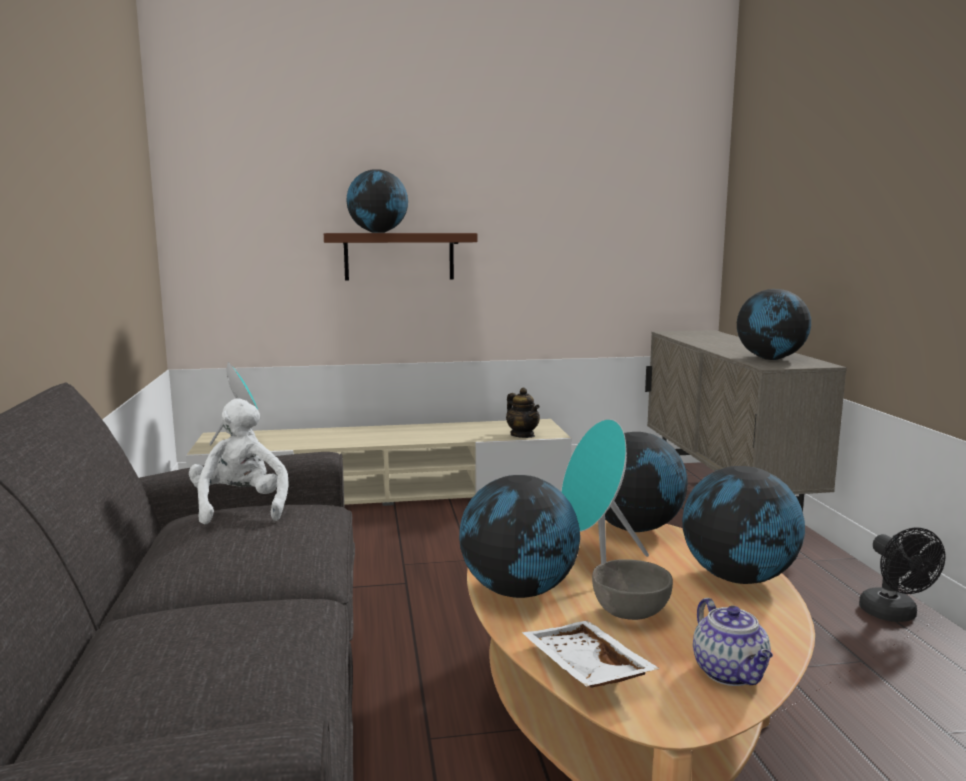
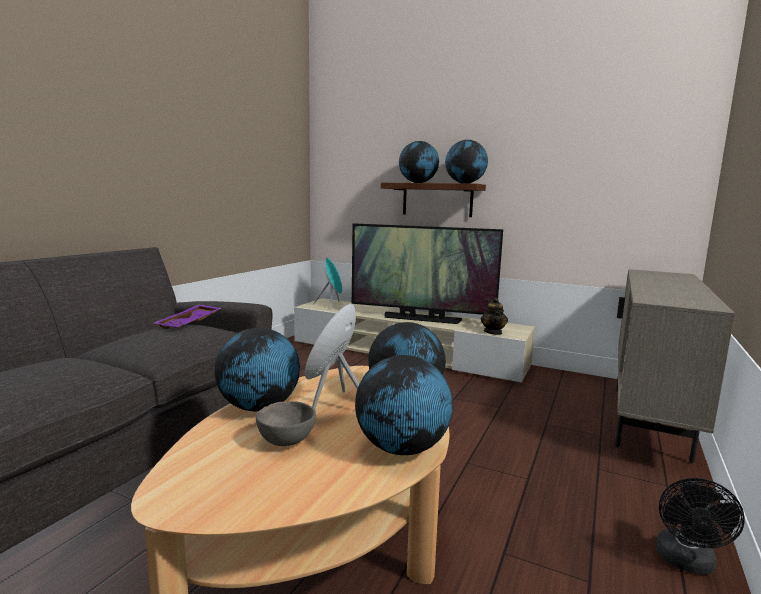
camera: 35 degrees right, 0 degrees up
white plush toy [189,398,289,524] -> purple tray [154,305,221,329]
white tray [522,621,660,688] -> none
teapot [693,598,773,686] -> none
globe [737,289,811,360] -> globe moved to [445,140,488,184]
none -> television [352,223,503,324]

